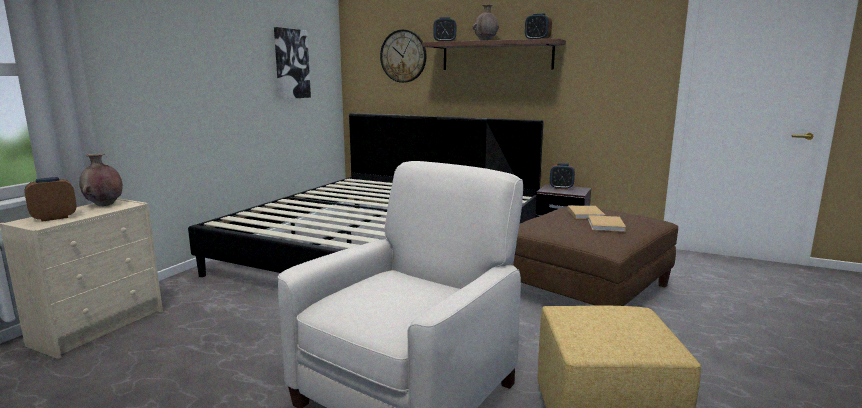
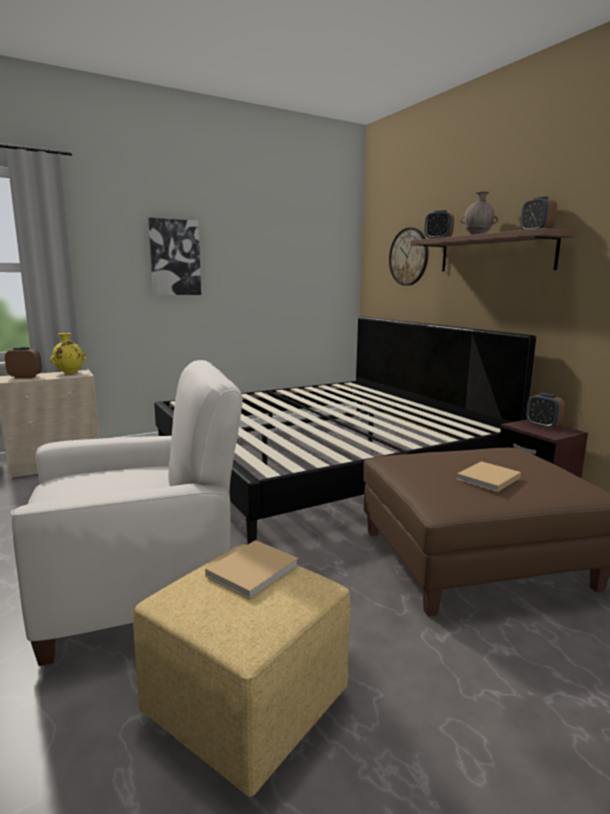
camera: 35 degrees right, 0 degrees up
brown vase [79,153,123,206] -> yellow vase [50,333,86,374]
picture [274,27,311,99] -> picture moved to [148,218,201,295]
beige book [568,206,605,219] -> beige book moved to [205,540,299,600]

